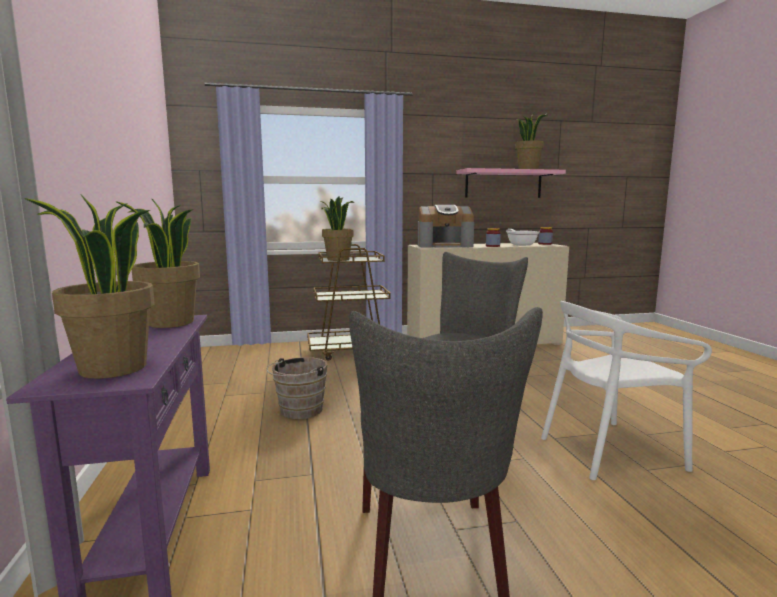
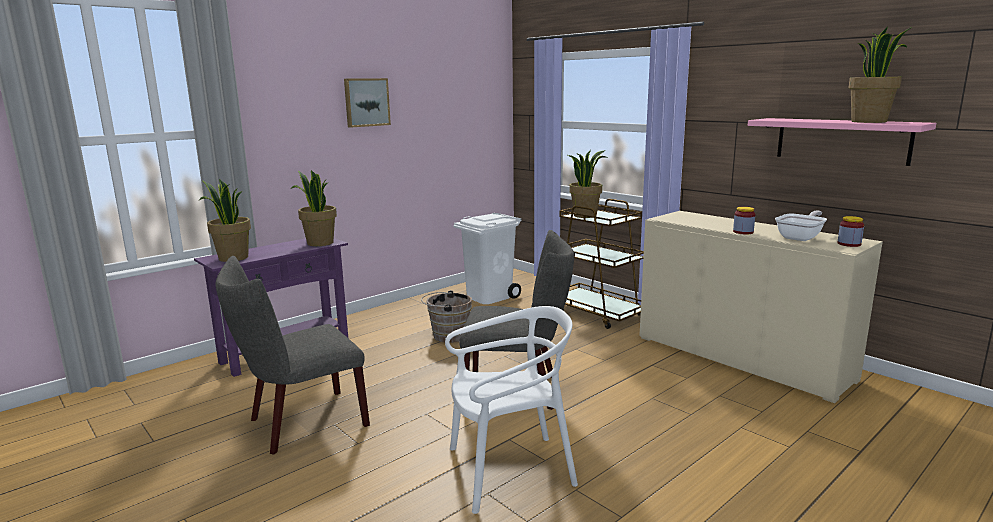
camera: 60 degrees right, 5 degrees up
coffee machine [418,205,474,248] -> none
white chair [541,301,712,480] -> white chair turned 120 degrees clockwise [445,306,578,514]
none -> picture [344,78,391,128]
none -> white trash can [453,213,522,304]

